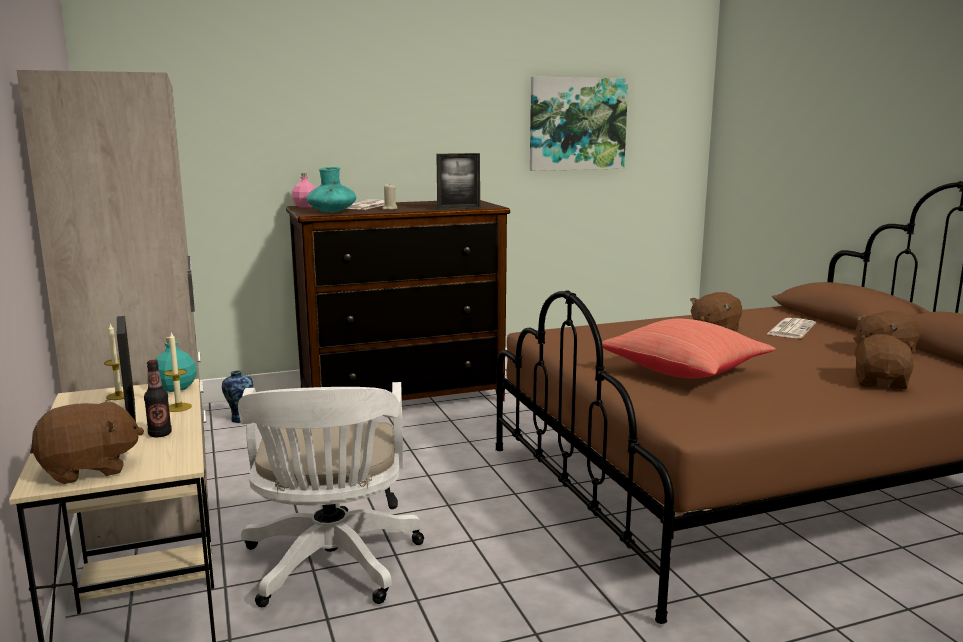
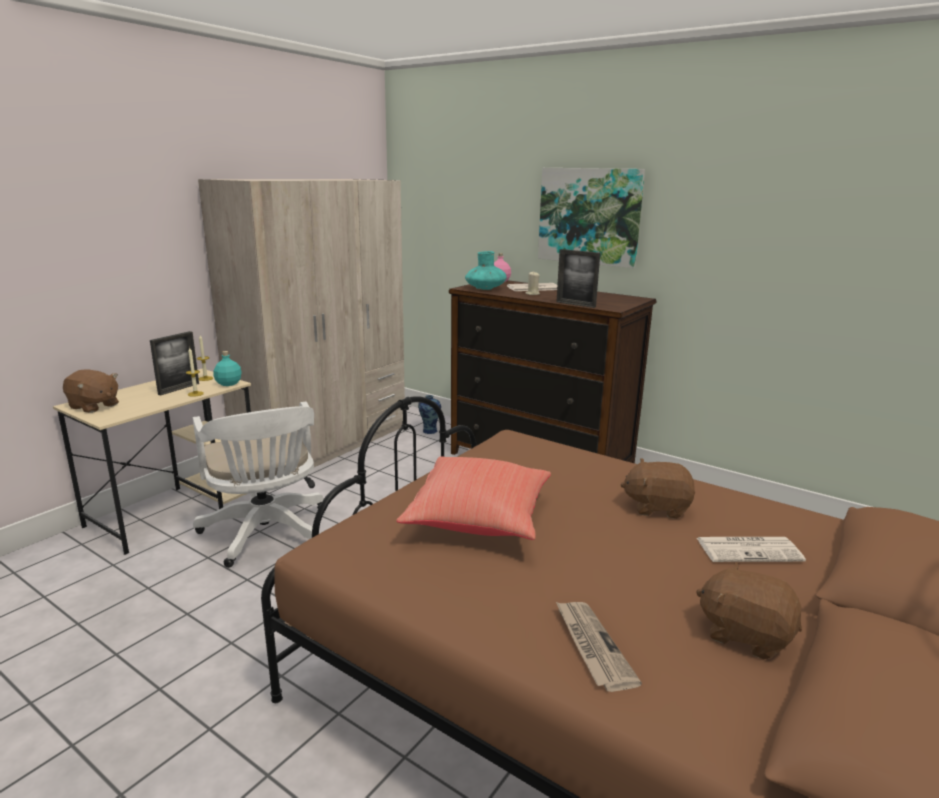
camera: 55 degrees right, 5 degrees up
bottle [144,360,172,437] -> none
white office chair [238,382,424,607] -> white office chair turned 75 degrees counterclockwise [193,402,326,568]
picture [530,77,628,171] -> picture moved to [538,168,645,268]
brown plush toy [853,334,914,390] -> newspaper [556,602,642,692]

